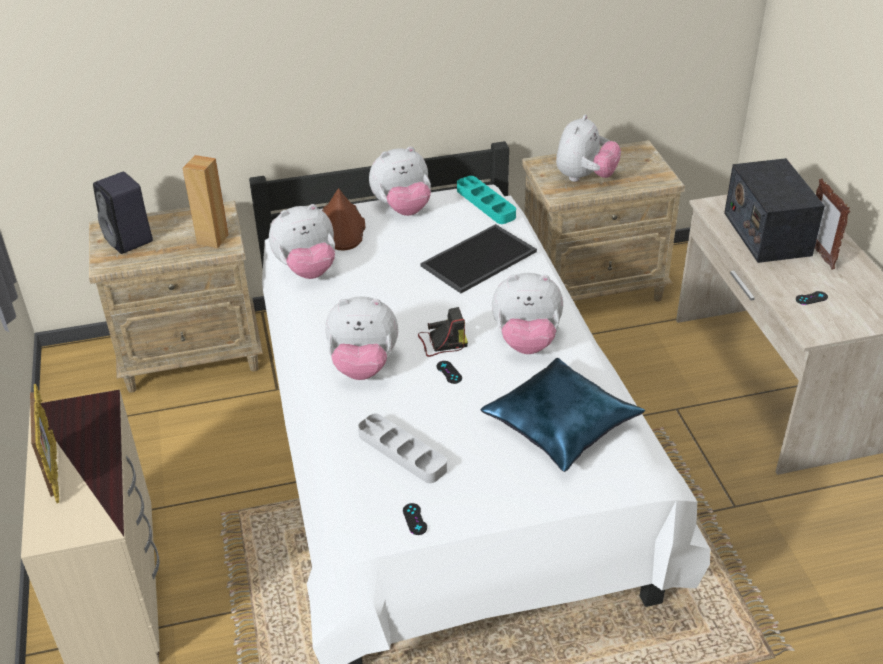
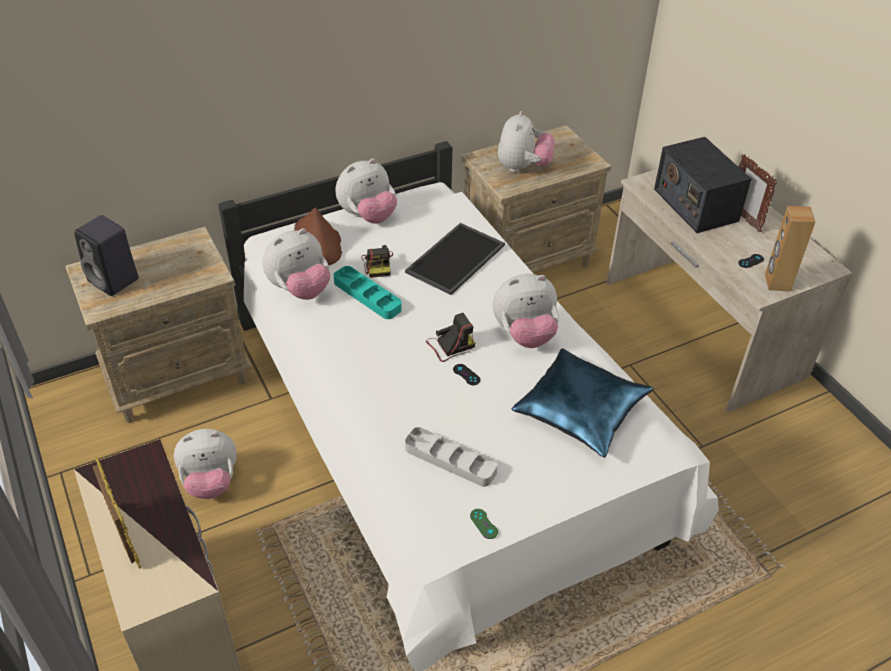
camera: 15 degrees left, 5 degrees up
brown speaker [183,155,229,248] -> brown speaker moved to [765,206,815,292]
plush toy [325,296,398,380] -> plush toy moved to [174,429,237,499]
black game controller [403,503,427,535] -> green game controller [470,509,498,539]
turquoise tray [457,176,516,224] -> turquoise tray moved to [333,266,402,319]
none -> camera [361,245,393,278]

